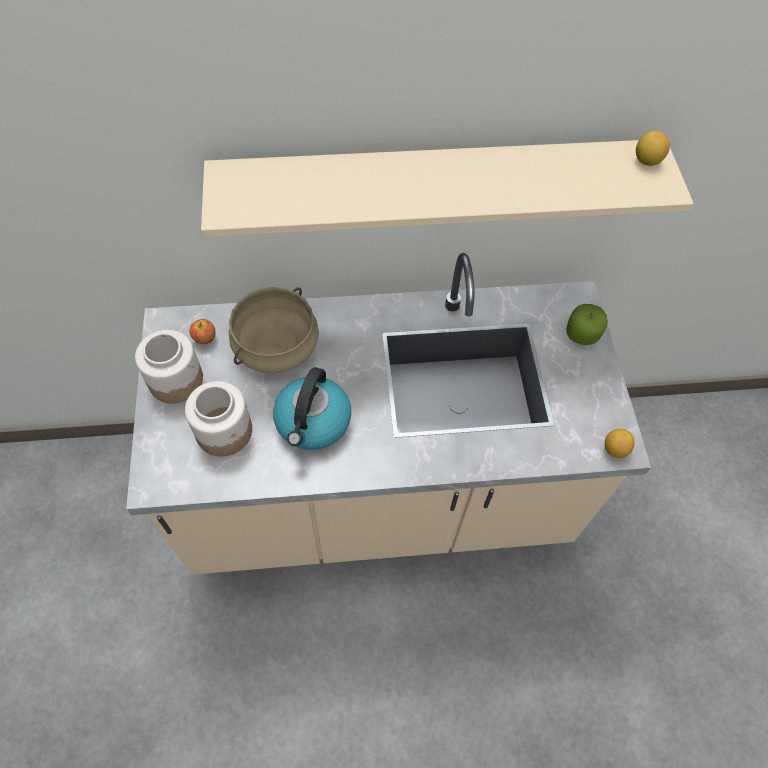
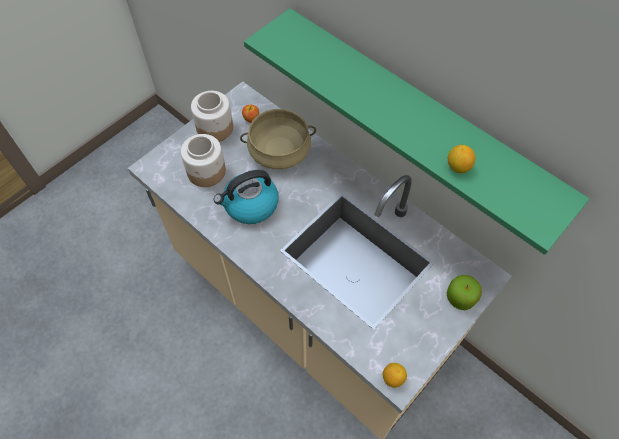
camera: 50 degrees right, 0 degrees up
beige shelf [201,140,694,237] -> green shelf [244,8,589,255]
lemon [636,131,670,166] -> lemon moved to [448,145,475,173]

